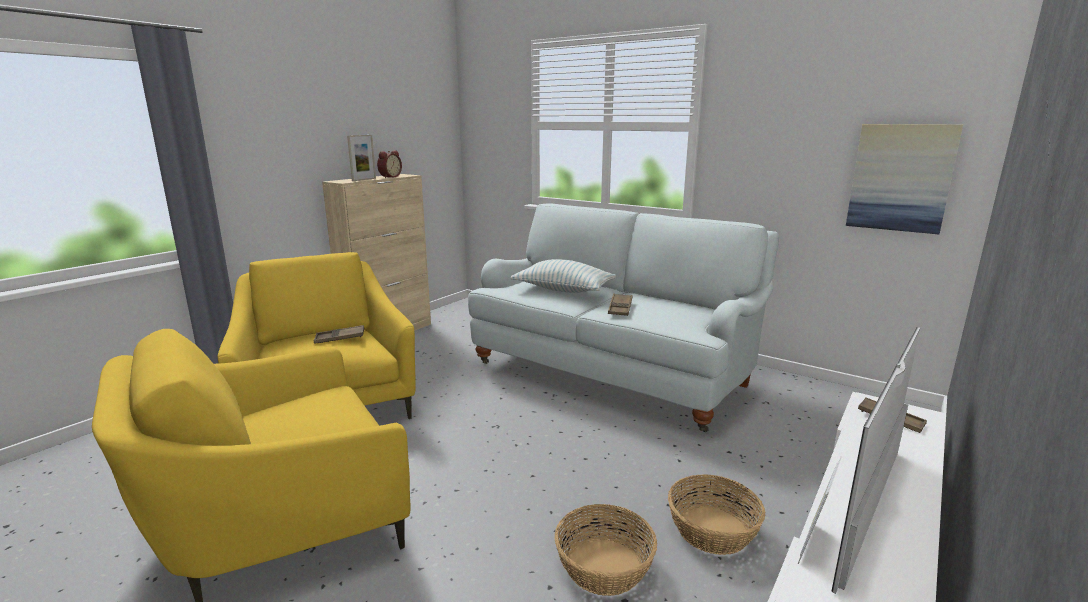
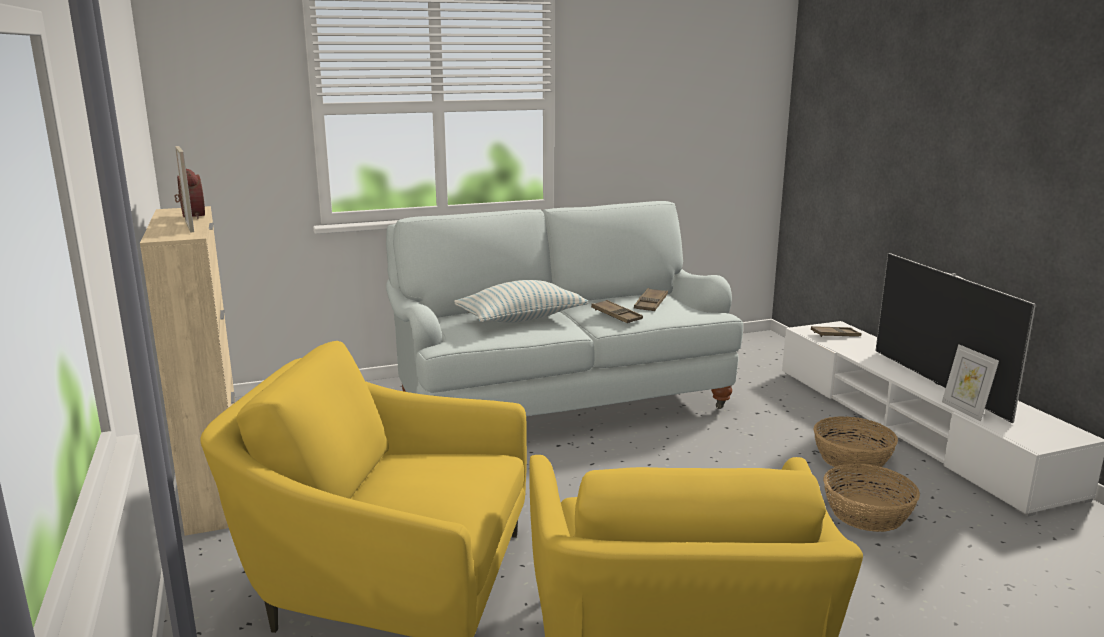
camera: 55 degrees left, 0 degrees up
brown tray [314,325,364,344] -> brown tray moved to [634,288,668,311]
picture [846,124,963,234] -> none

